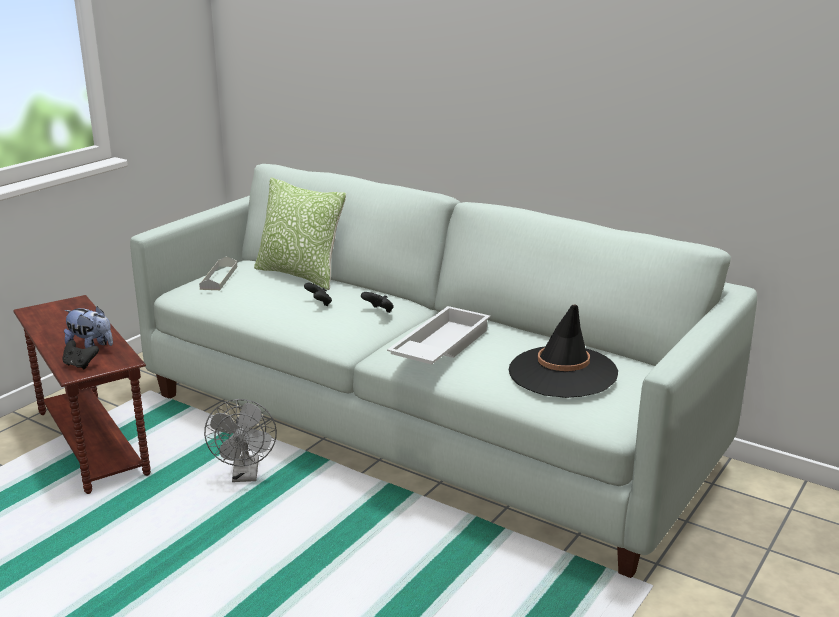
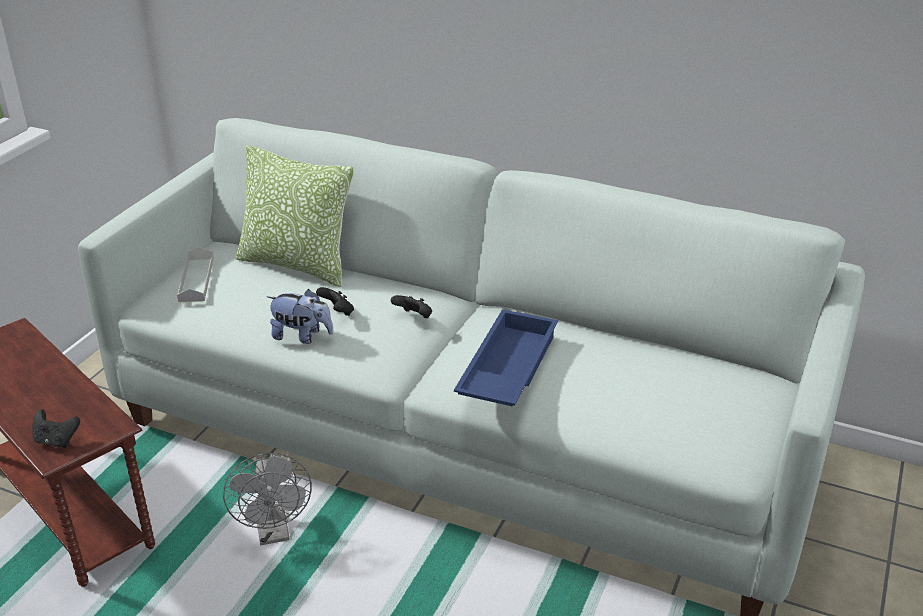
camera: 10 degrees left, 10 degrees up
plush toy [64,306,113,348] -> plush toy moved to [267,289,334,344]
white tray [387,306,491,365] -> blue tray [454,309,558,407]
black hat [509,305,618,398] -> none

